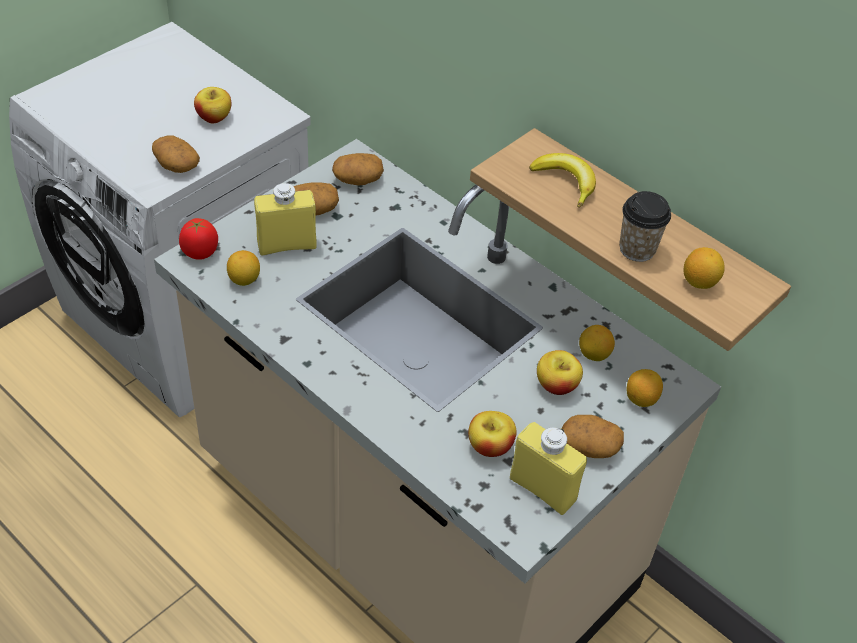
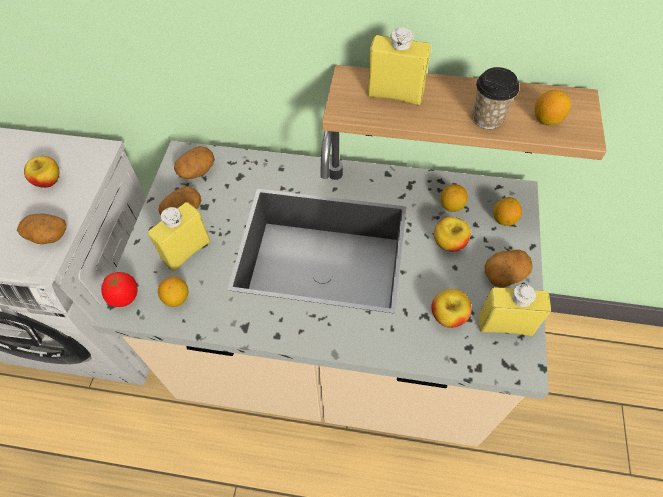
camera: 30 degrees left, 10 degrees up
banana [529,153,596,208] -> yellow bottle [367,28,431,105]

